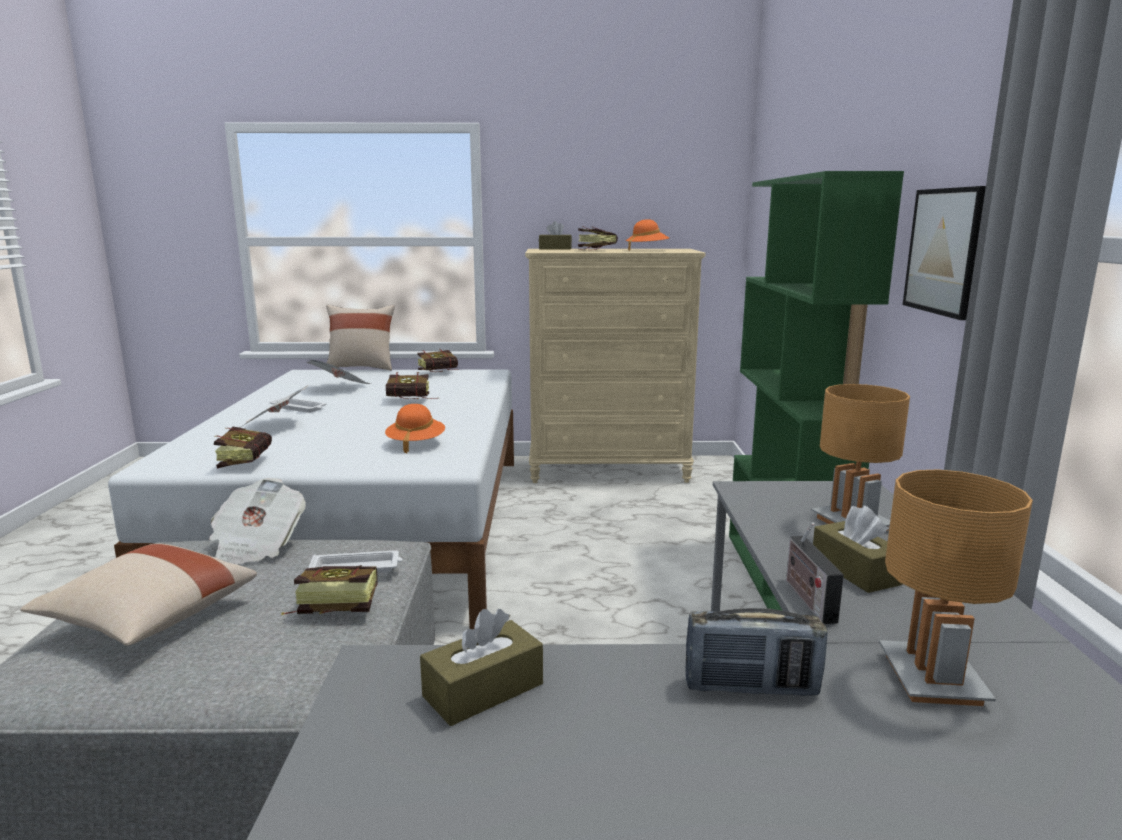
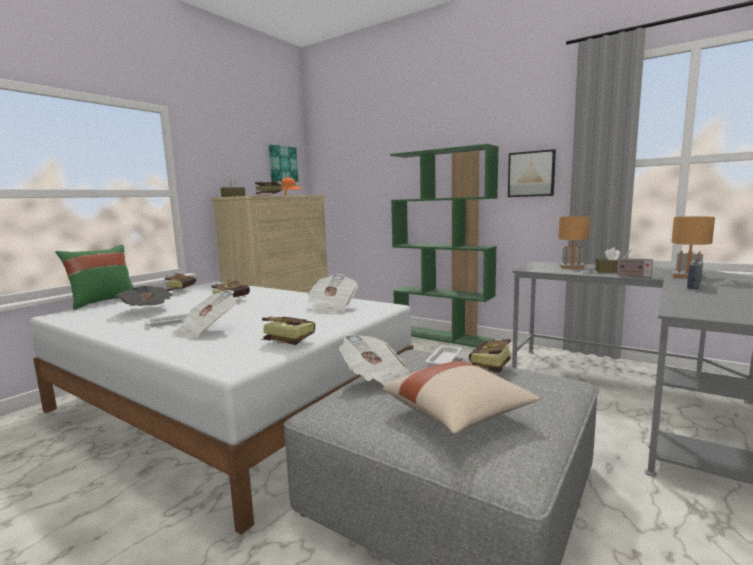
camera: 55 degrees left, 5 degrees down
beige pillow [326,305,395,371] -> green pillow [55,245,134,310]
orange hat [385,404,445,453] -> newspaper [308,274,358,314]
brown tissue box [420,609,543,726] -> none
none -> picture [269,145,298,182]

